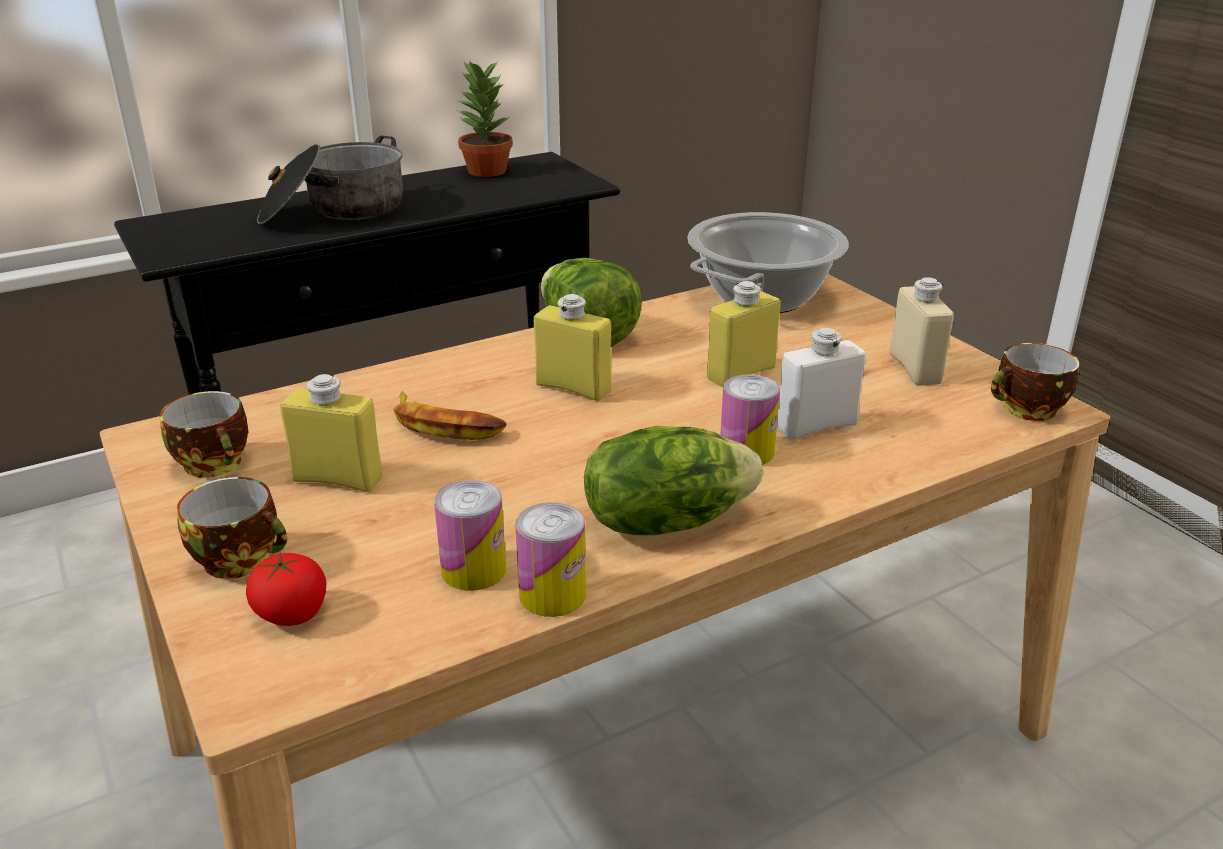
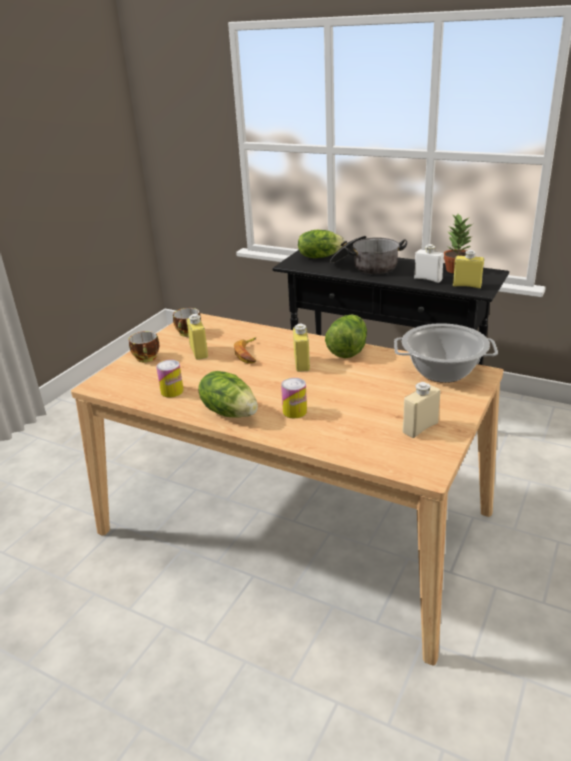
camera: 60 degrees right, 0 degrees up
tomato [246,552,326,626] -> none
can [515,502,586,617] -> none
yellow bottle [707,281,781,387] -> yellow bottle moved to [453,250,484,288]
white bottle [777,328,866,440] -> white bottle moved to [414,244,444,283]
cup [991,343,1079,421] -> none
none -> lettuce [298,230,345,258]

